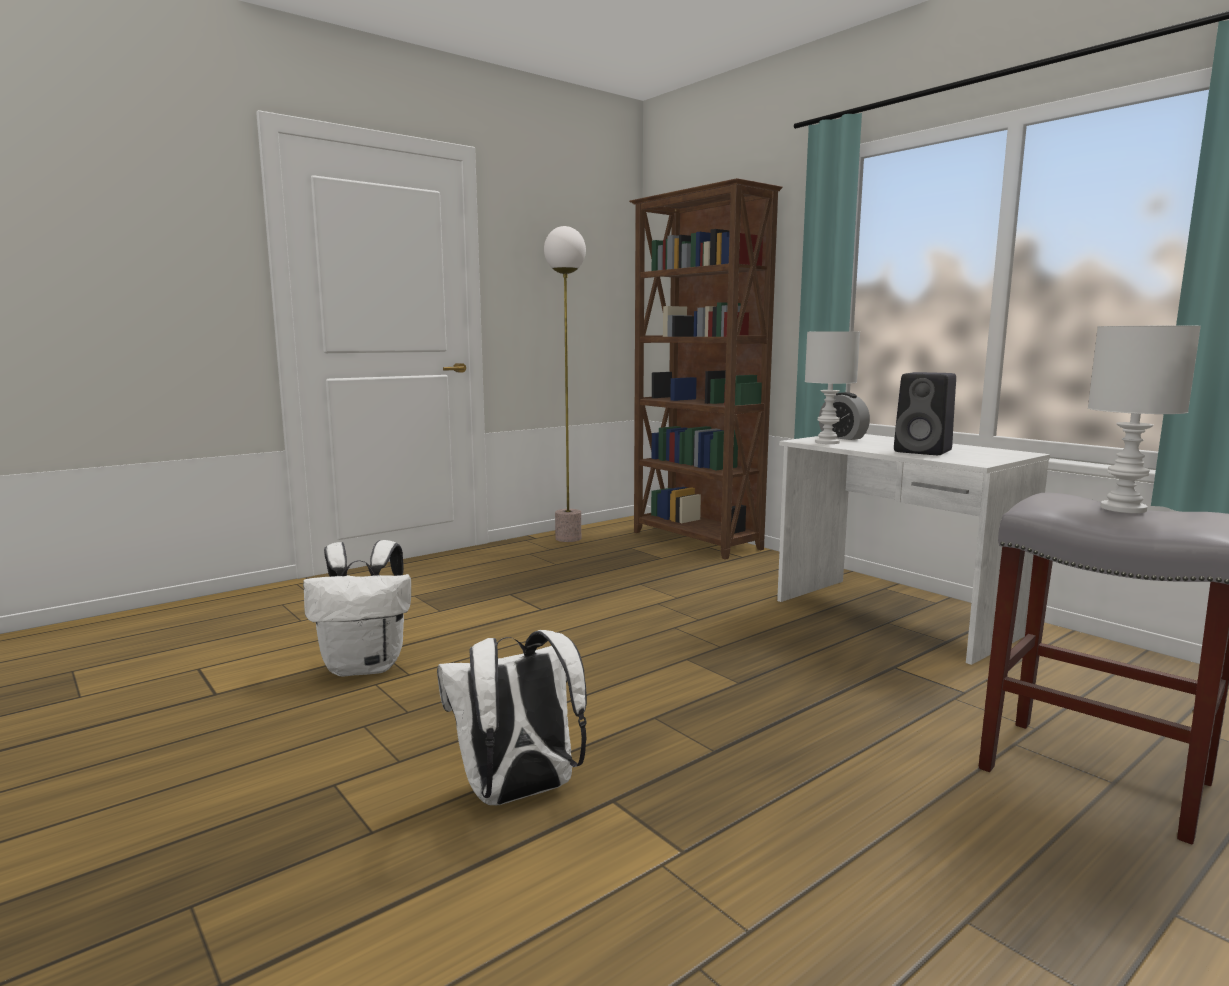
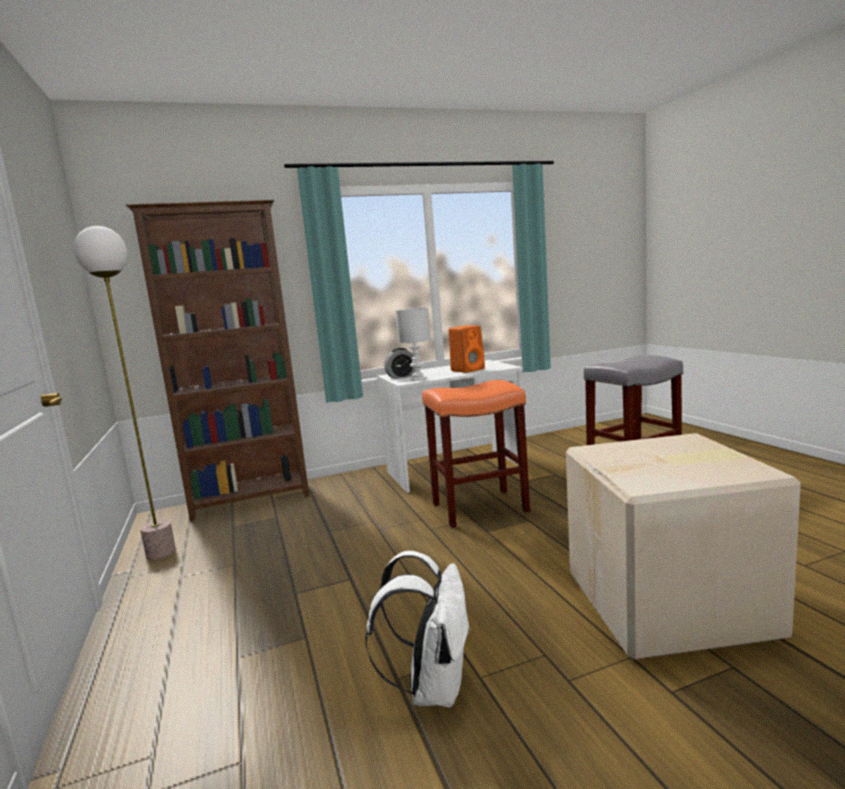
camera: 70 degrees left, 0 degrees up
white backpack [437,630,587,806] -> cardboard box [566,433,801,660]
black speaker [894,372,956,455] -> orange speaker [449,325,485,373]
white table lamp [1088,325,1201,513] -> none
none -> orange stool [422,380,530,528]

